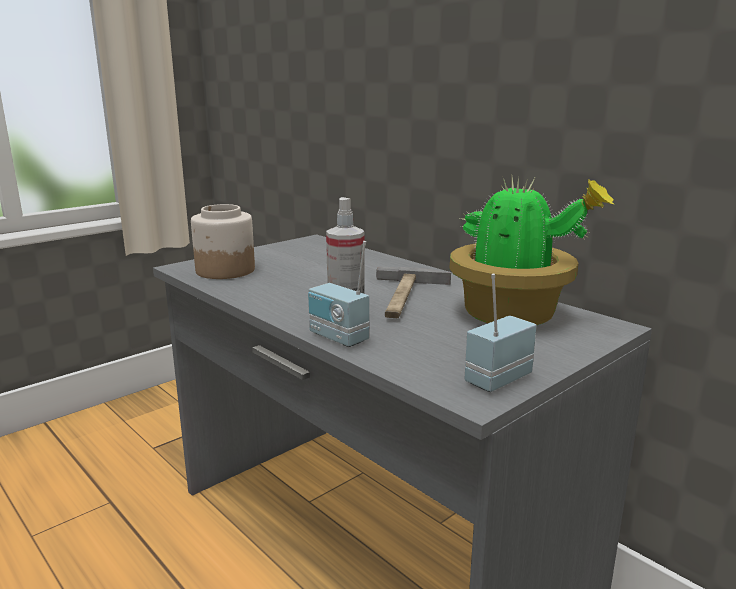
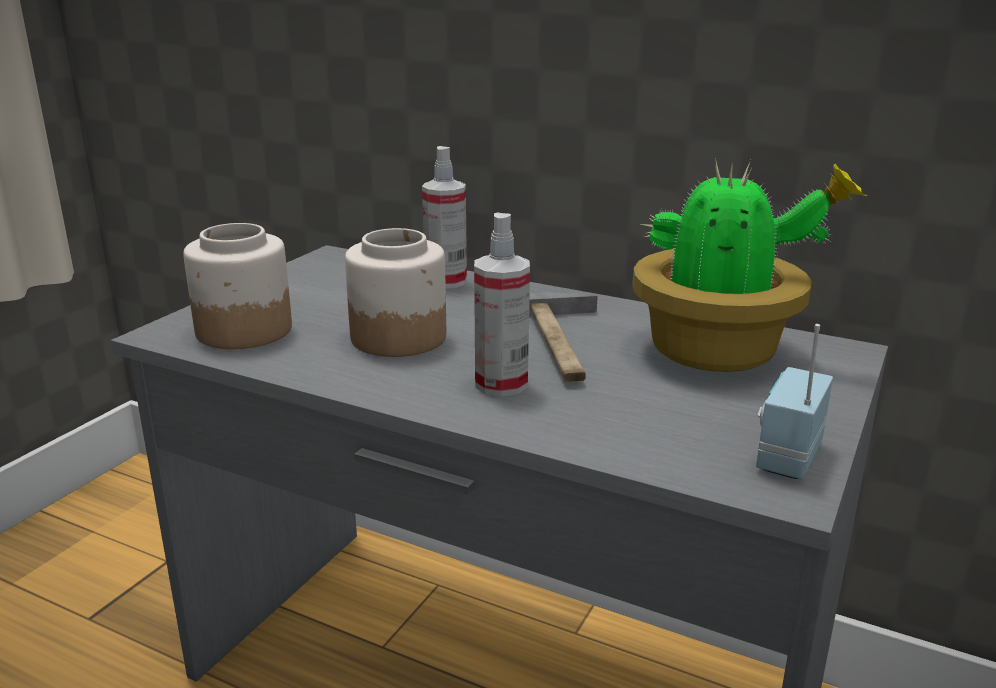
camera: 20 degrees left, 5 degrees up
radio [308,241,369,347] -> none
none -> jar [345,228,446,357]
none -> spray bottle [422,146,467,289]

